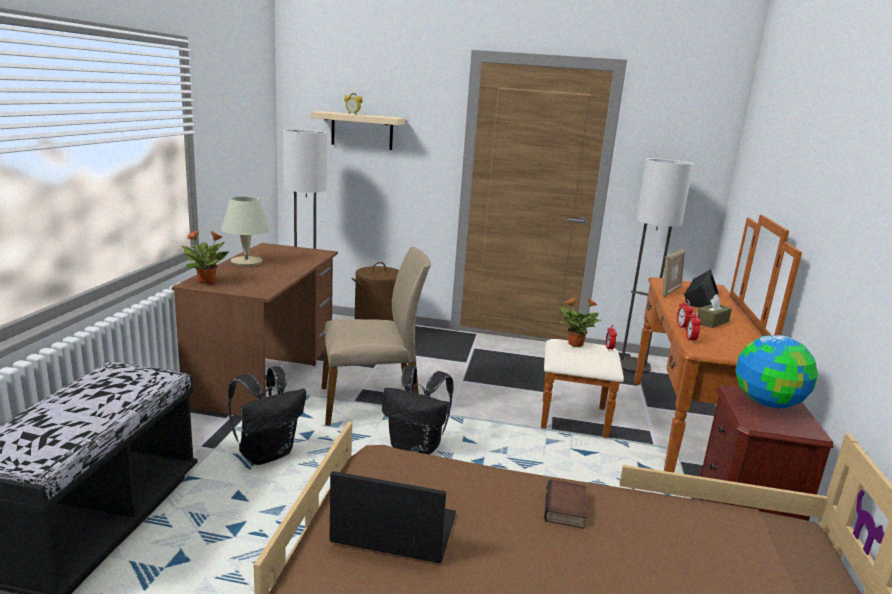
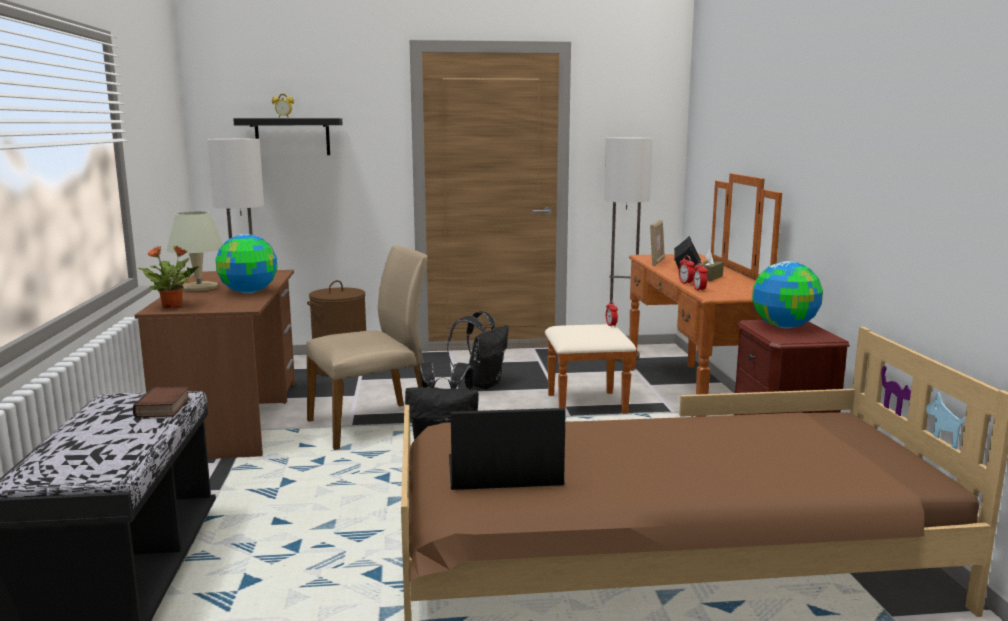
camera: 15 degrees left, 5 degrees down
black backpack [228,366,306,465] -> black backpack moved to [447,311,509,390]
beige shelf [311,111,405,150] -> black shelf [233,118,343,155]
book [544,479,586,529] -> book moved to [132,387,190,418]
potted plant [559,297,602,347] -> none
none -> globe [215,234,277,294]

